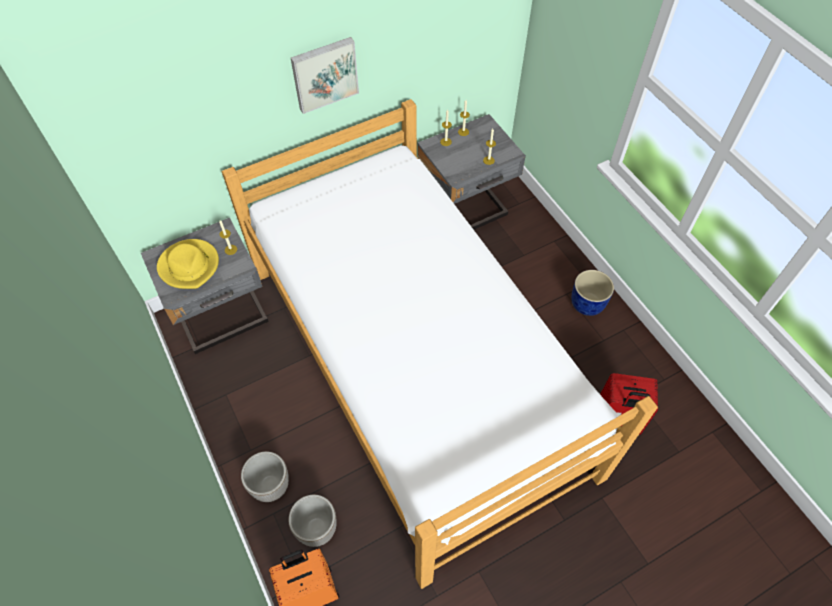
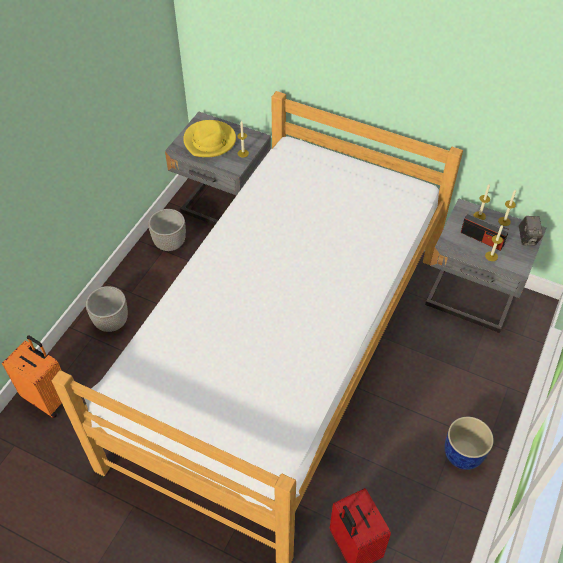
camera: 55 degrees right, 5 degrees down
planter [288,495,337,547] -> planter moved to [148,209,186,251]
picture [291,37,359,114] -> none
none -> radio [460,214,509,251]
none -> camera [519,216,543,245]

